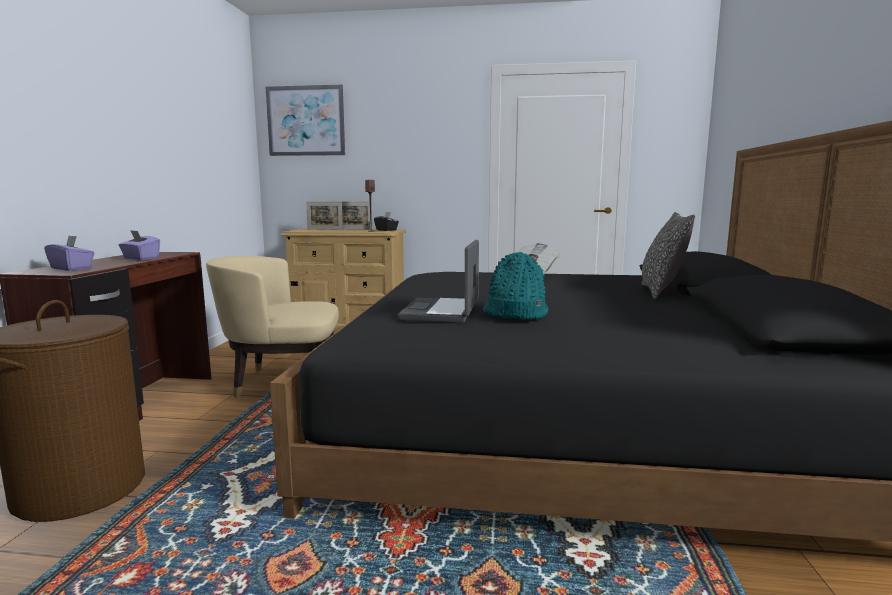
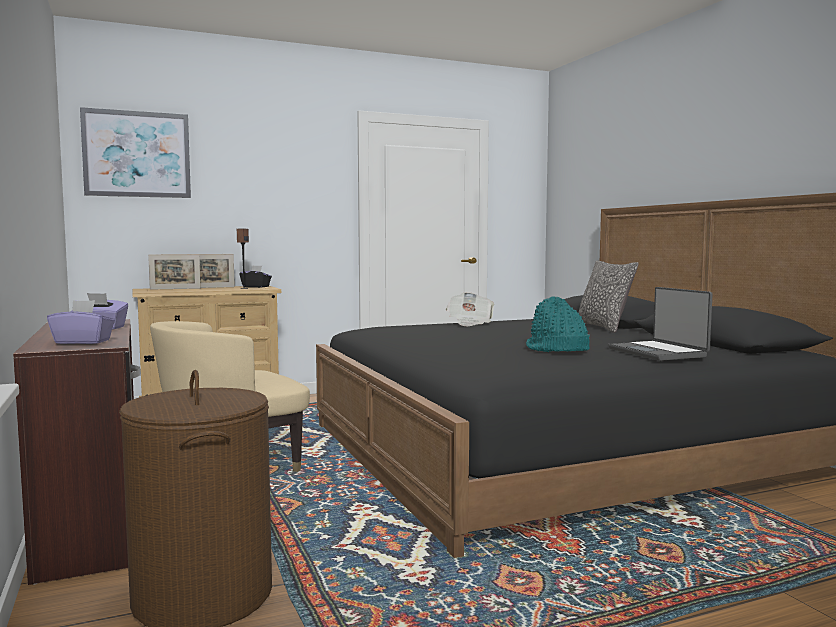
camera: 30 degrees left, 5 degrees down
laptop [397,240,479,323] -> laptop moved to [608,287,712,361]

